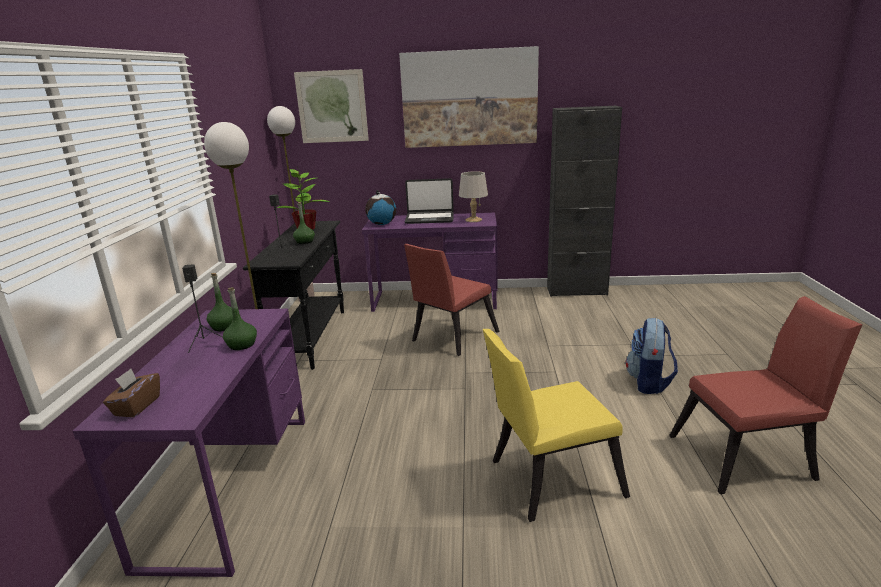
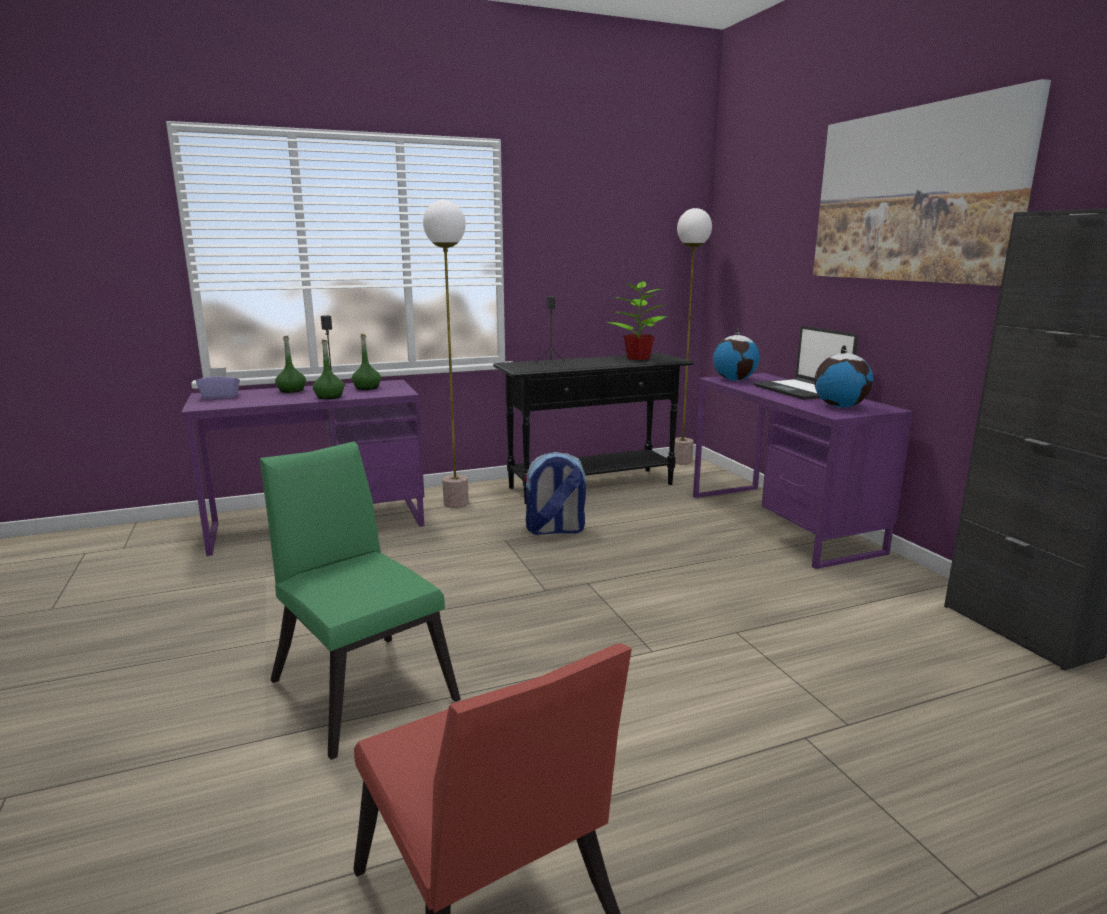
camera: 65 degrees right, 5 degrees down
brown tissue box [103,369,160,417] -> purple tissue box [196,367,240,399]
green bottle [293,202,315,244] -> green bottle moved to [275,336,306,393]
picture [294,69,369,143] -> none
red chair [404,244,500,356] -> none
grey table lamp [459,171,488,222] -> globe [814,345,873,408]
yellow chair [483,329,630,522] -> green chair [260,441,461,760]
backpack [626,318,678,394] -> backpack moved to [525,452,586,535]

